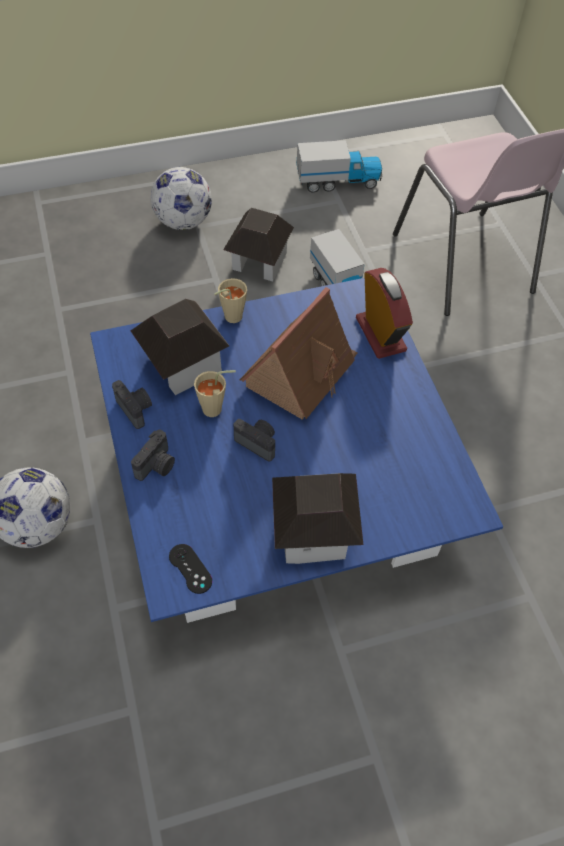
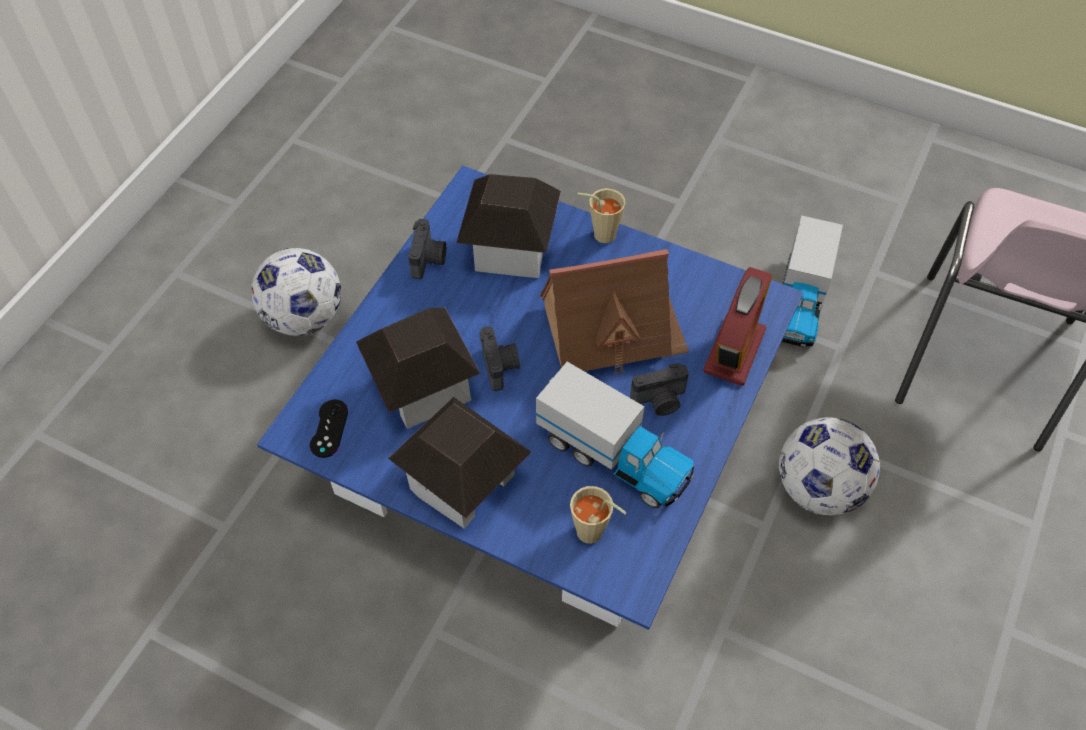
camera: 45 degrees right, 0 degrees up
camera [131,430,175,481] -> camera moved to [630,363,689,416]
football [150,167,212,230] -> football moved to [779,417,880,515]
beige cup [194,370,236,417] -> beige cup moved to [570,486,627,544]
toy house [223,208,294,281] -> toy house moved to [356,307,480,429]
toy truck [296,140,382,193] -> toy truck moved to [536,362,694,508]

